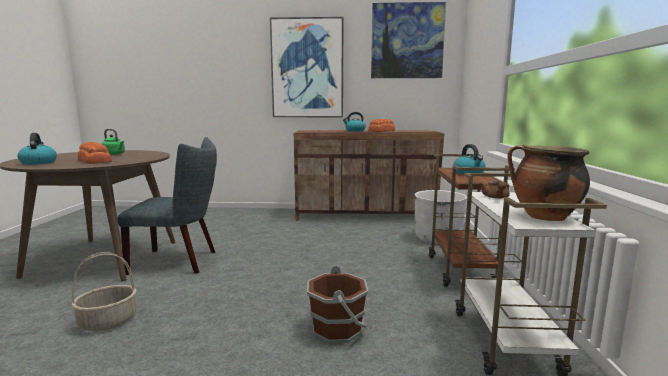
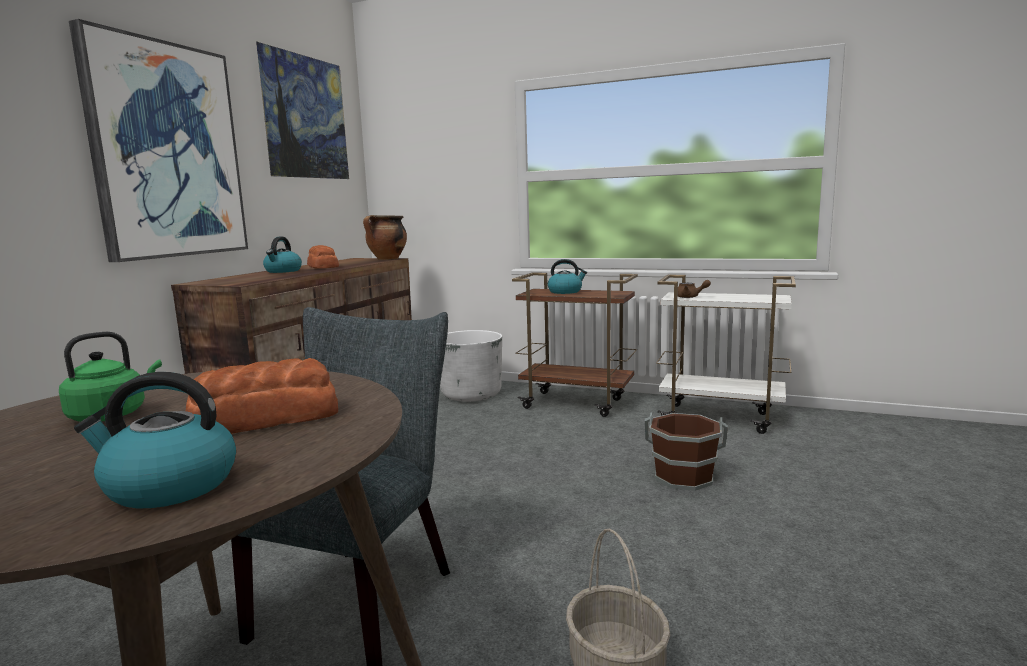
camera: 70 degrees left, 0 degrees up
cooking pot [508,144,590,221] -> cooking pot moved to [363,215,407,260]

